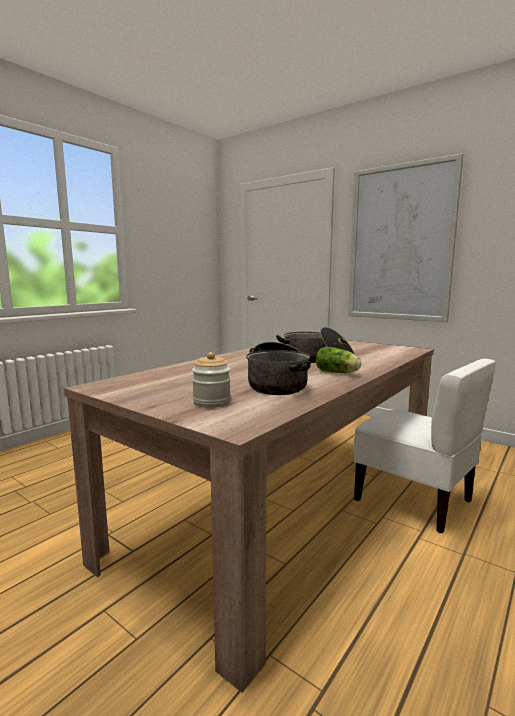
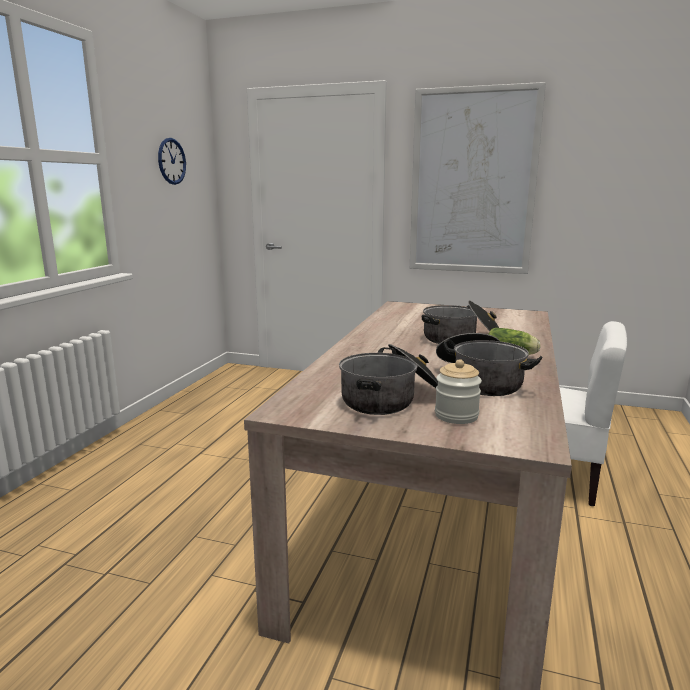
camera: 20 degrees left, 5 degrees up
none -> wall clock [158,138,186,185]
none -> cooking pot [339,344,438,415]

